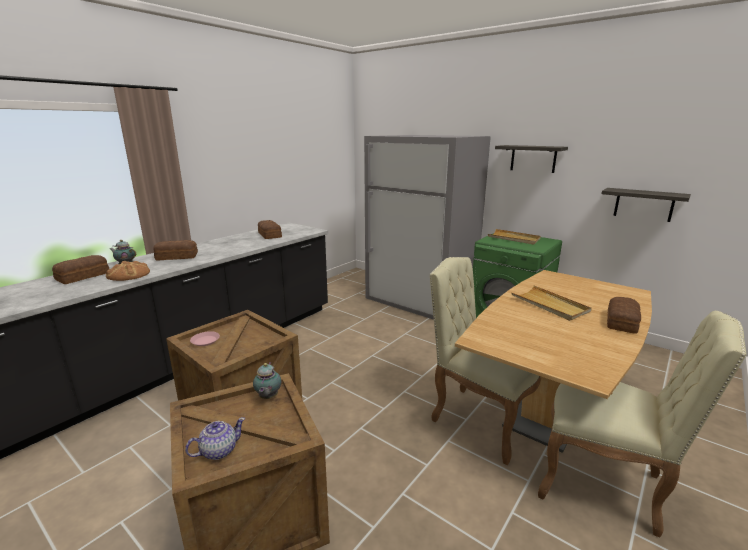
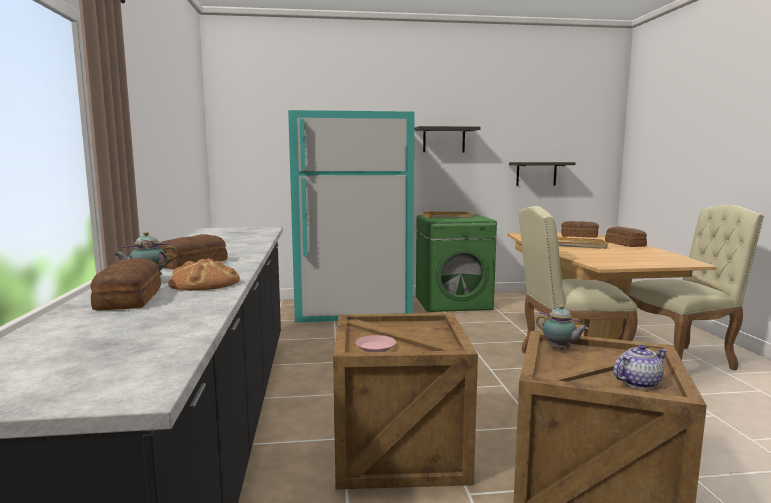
camera: 45 degrees left, 10 degrees down
teapot [185,417,245,460] -> teapot turned 60 degrees clockwise [613,345,667,389]
bread [258,220,282,239] -> bread moved to [561,221,599,238]
grey fridge [364,135,491,320] -> turquoise fridge [288,110,415,323]

